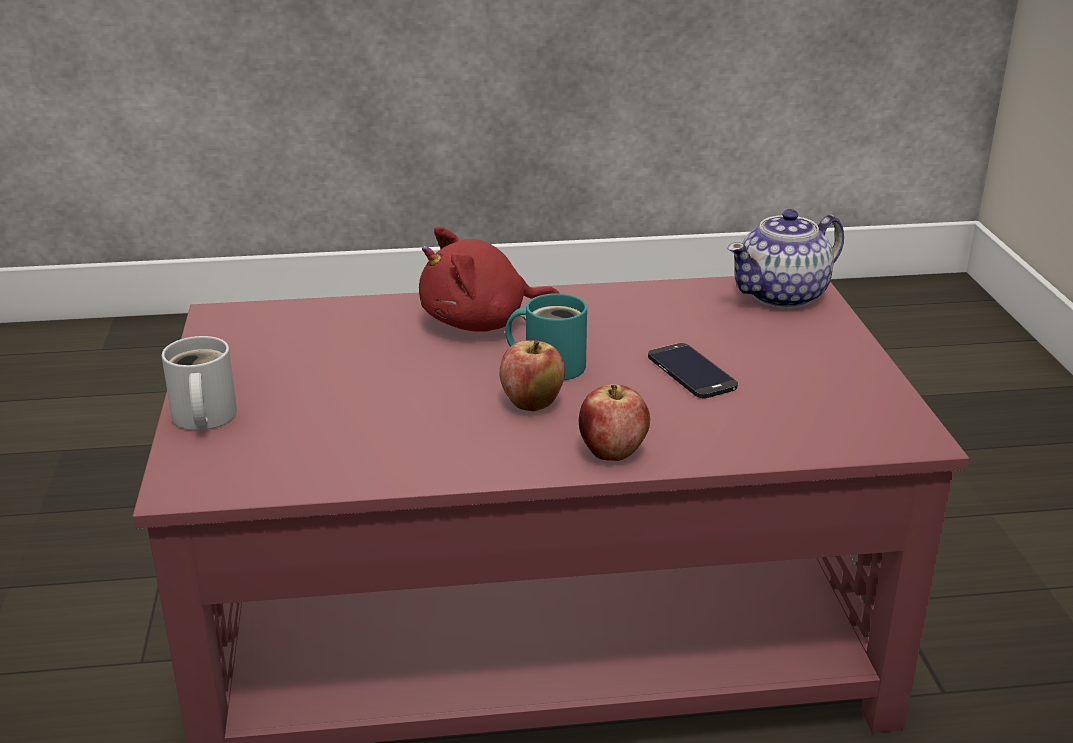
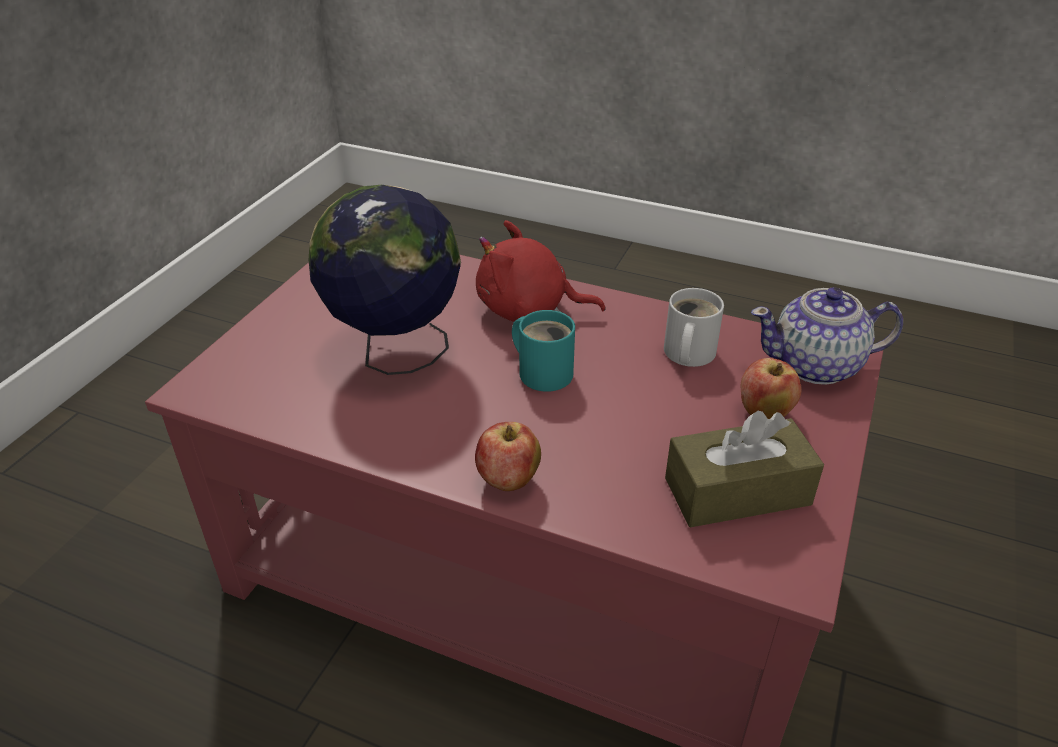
camera: 30 degrees right, 10 degrees up
white mug [162,336,237,430] -> white mug moved to [664,288,724,367]
apple [500,340,565,411] -> apple moved to [741,358,802,419]
phone [648,343,738,398] -> none
none -> globe [309,185,461,375]
none -> brown tissue box [665,411,824,527]

